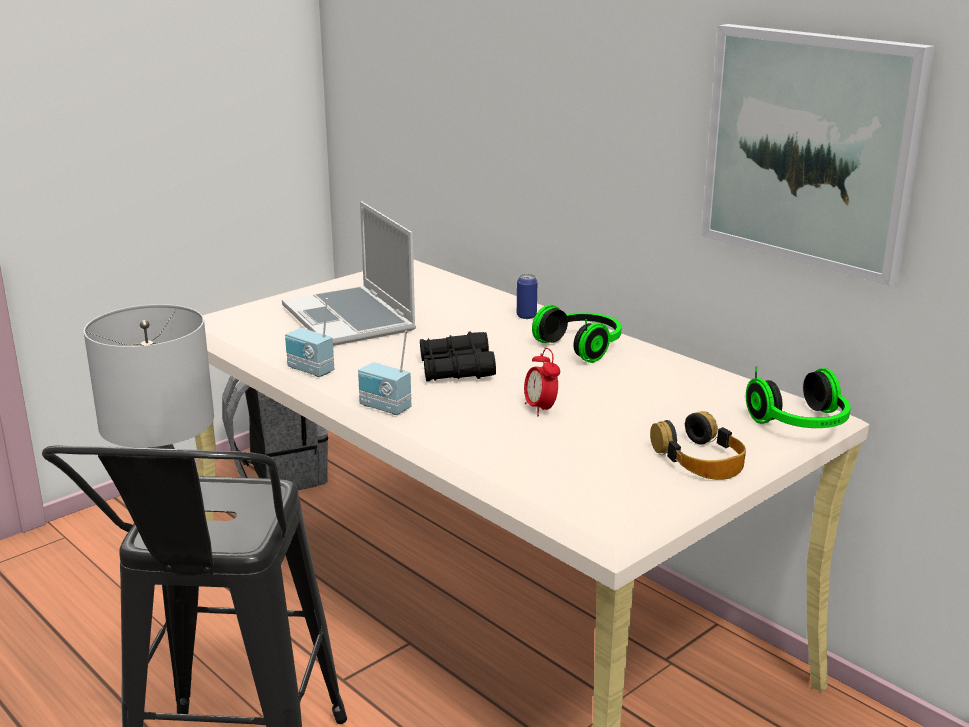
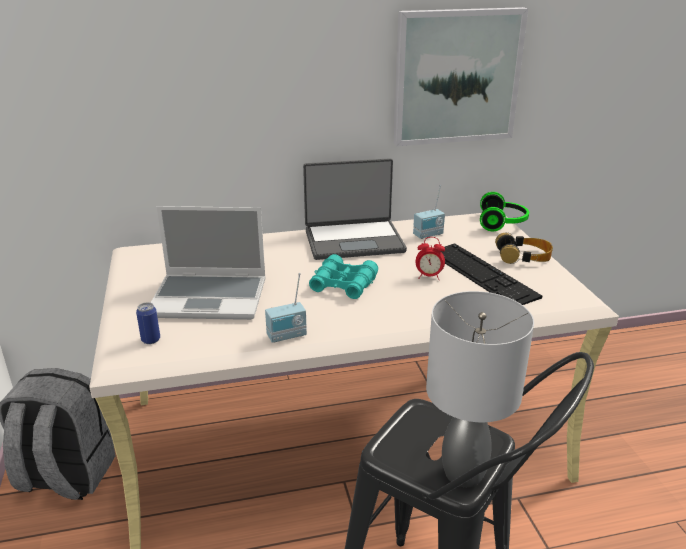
camera: 60 degrees left, 5 degrees up
radio [358,331,411,415] -> radio moved to [413,185,445,239]
black binoculars [420,331,496,382] -> turquoise binoculars [309,254,378,299]
can [517,274,537,319] -> can moved to [136,302,160,344]
headphones [532,305,622,363] -> laptop [303,158,407,260]
none -> keyboard [441,243,542,305]

